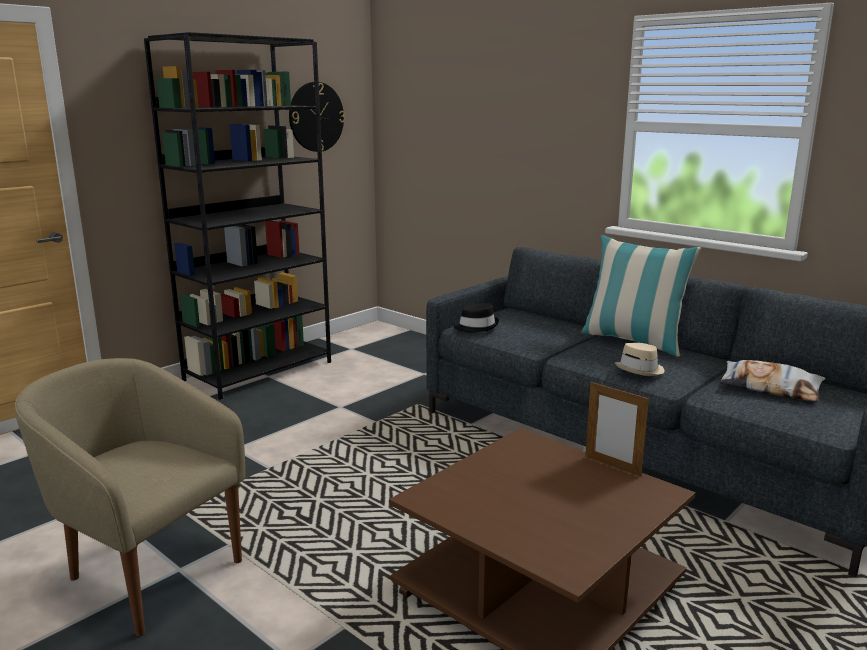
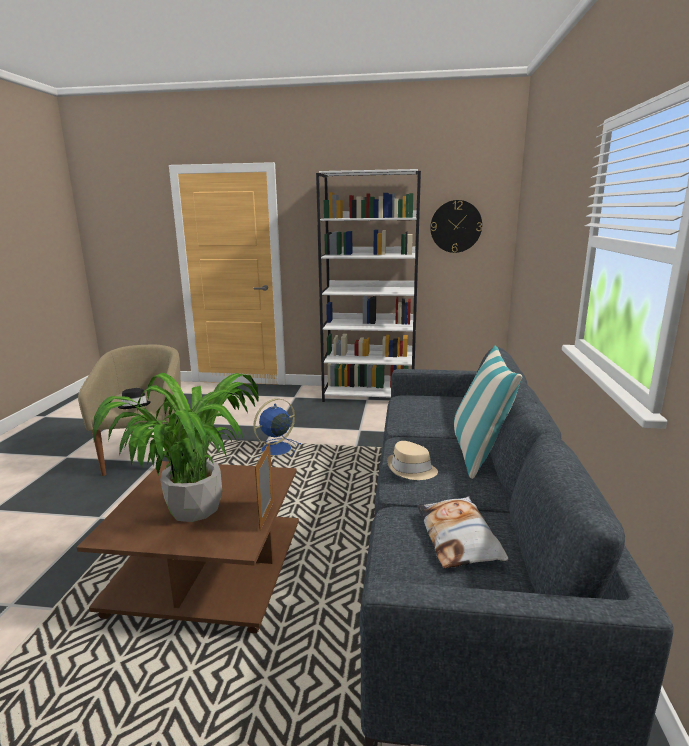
camera: 55 degrees right, 0 degrees up
black bookcase [144,32,331,400] -> white bookcase [316,169,421,402]
black hat [454,303,499,333] -> black hat moved to [118,388,151,409]
none -> potted plant [93,373,259,522]
none -> blue fan [253,399,302,458]

